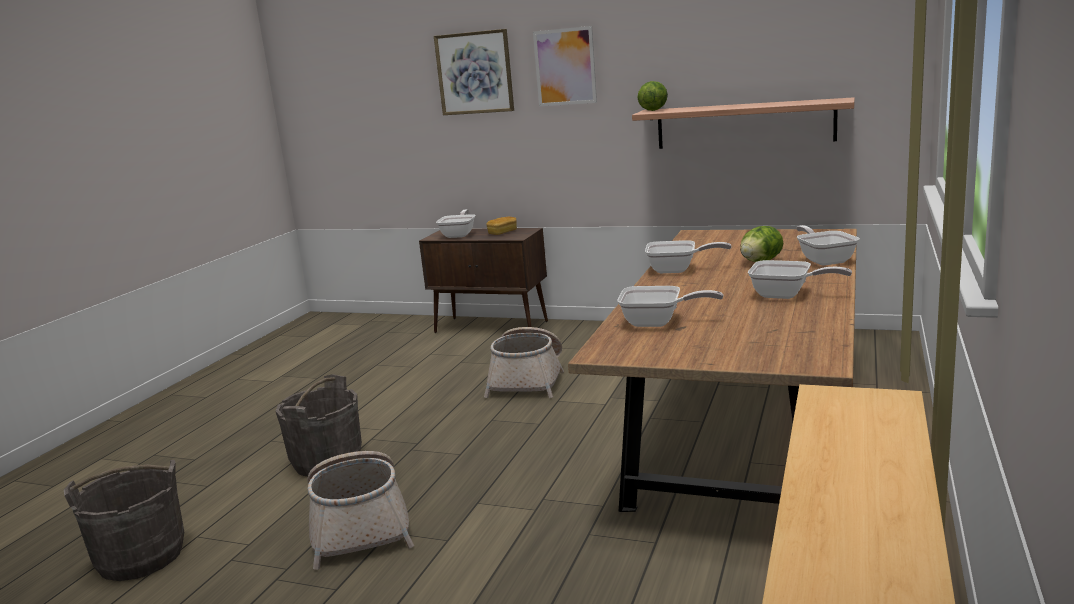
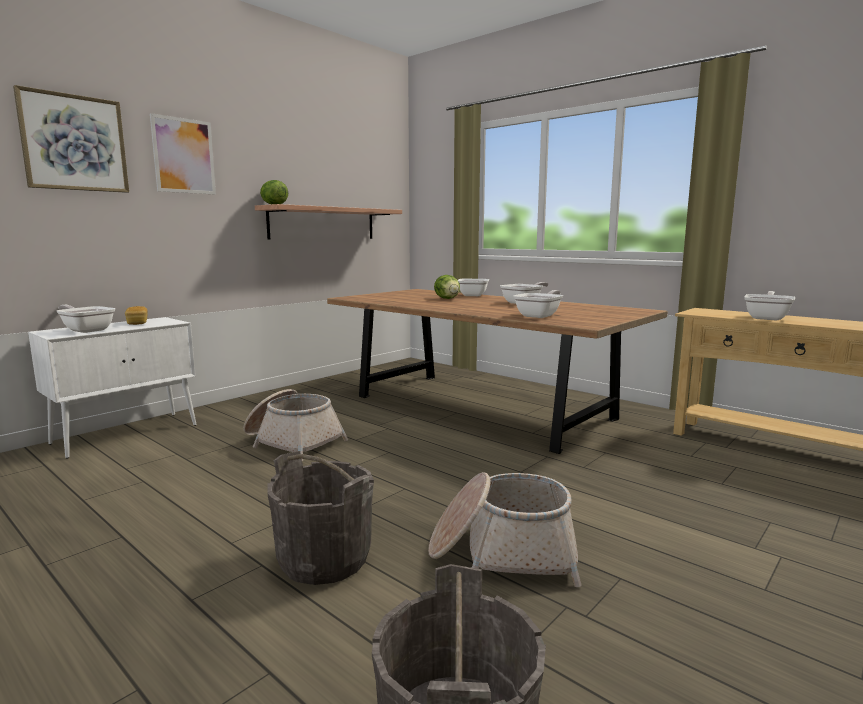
camera: 70 degrees left, 5 degrees down
brown cabinet [419,228,548,333] -> white cabinet [28,317,197,459]
frying pan [645,240,731,273] -> frying pan moved to [744,291,795,320]

